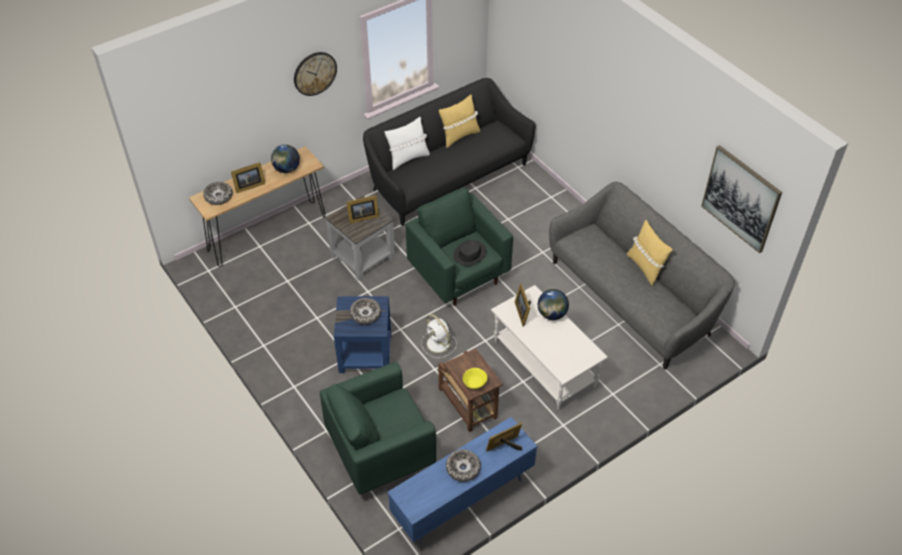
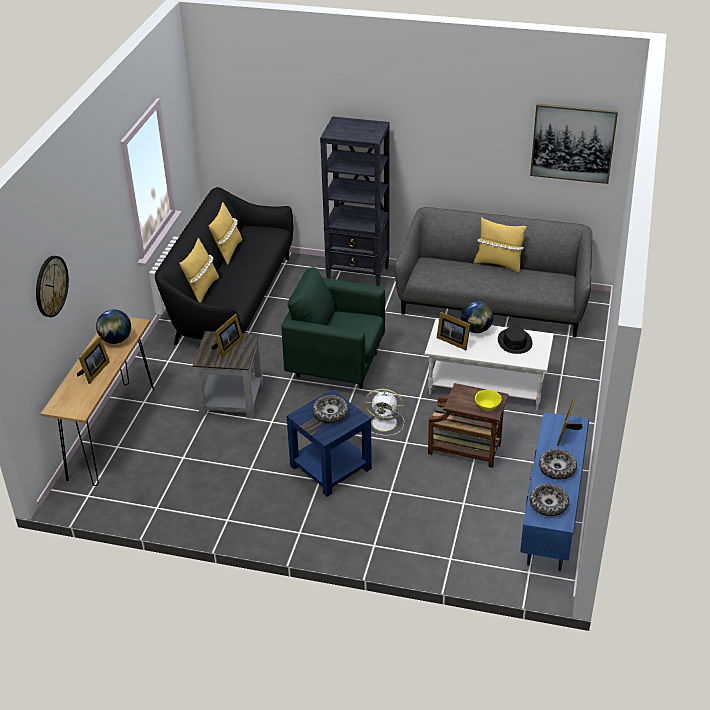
camera: 40 degrees left, 10 degrees down
bowl [203,182,233,205] -> bowl moved to [530,484,569,516]
wall clock [294,52,337,96] -> wall clock moved to [36,256,69,317]
green armchair [320,362,436,494] -> none
white pillow [384,117,430,170] -> yellow pillow [179,238,219,303]
black hat [453,240,487,266] -> black hat moved to [498,326,532,354]
none -> black bookcase [320,116,390,286]

